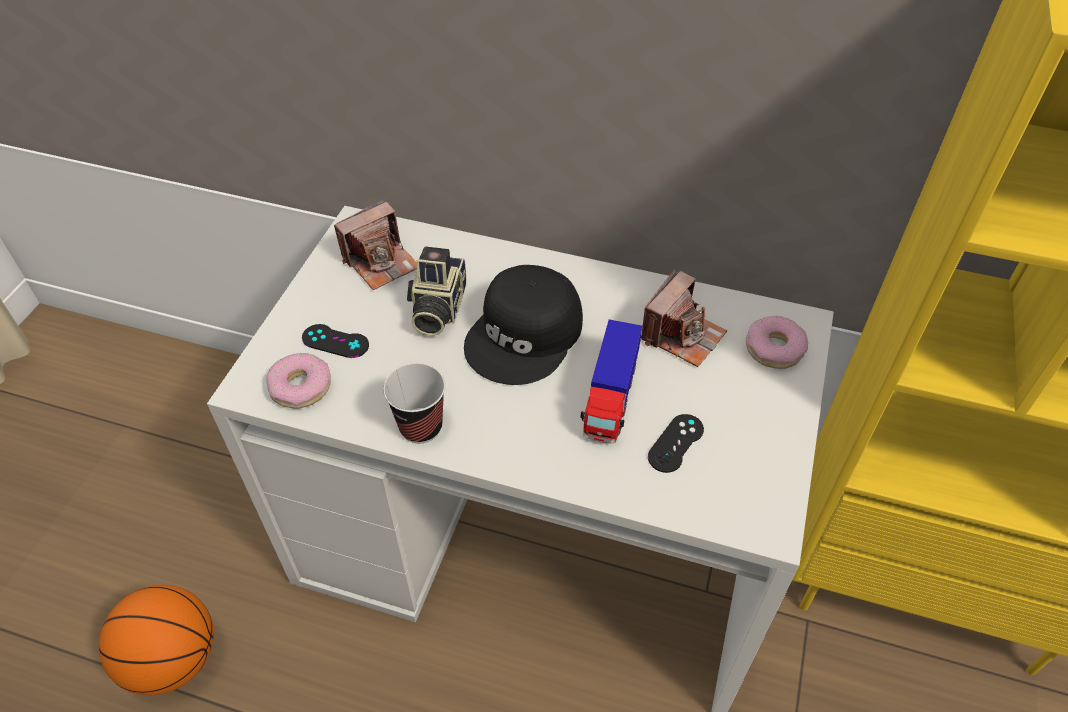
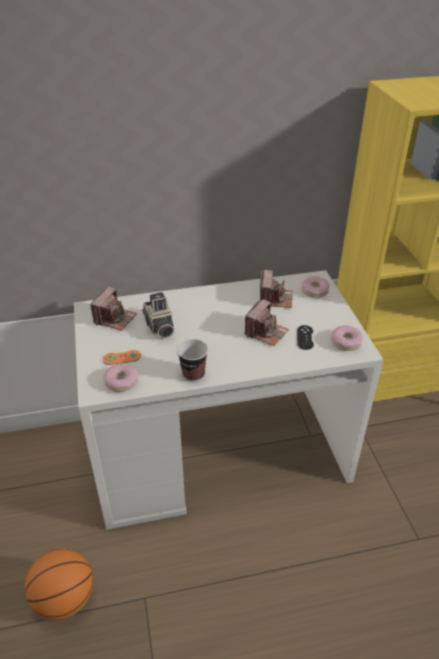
camera: 30 degrees left, 10 degrees down
black game controller [302,324,369,358] -> orange game controller [102,350,141,365]
black cap [464,265,583,385] -> none
toy truck [580,319,642,444] -> camera [245,299,289,346]
none -> donut [331,325,363,351]

